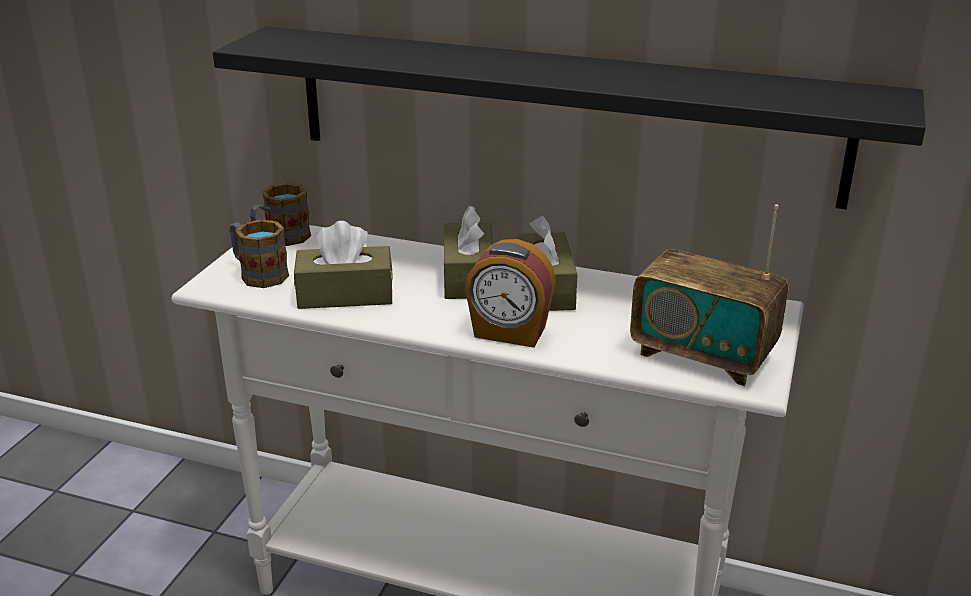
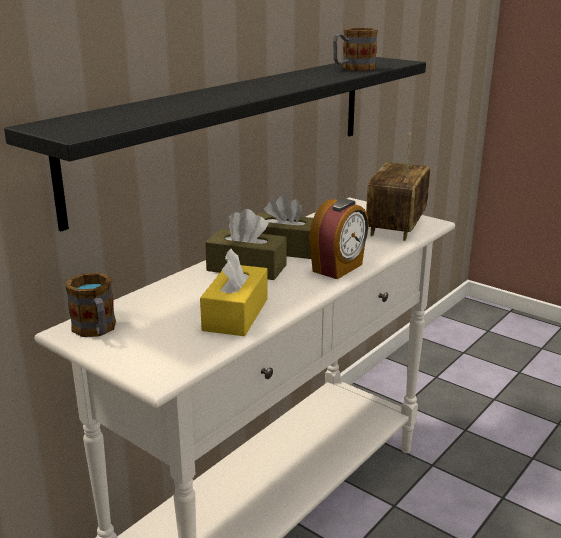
camera: 70 degrees left, 5 degrees down
mug [230,219,289,288] -> mug moved to [333,28,378,71]
brown tissue box [294,221,393,309] -> yellow tissue box [200,248,268,336]
radio [630,205,788,386] -> radio turned 150 degrees clockwise [366,133,430,241]

